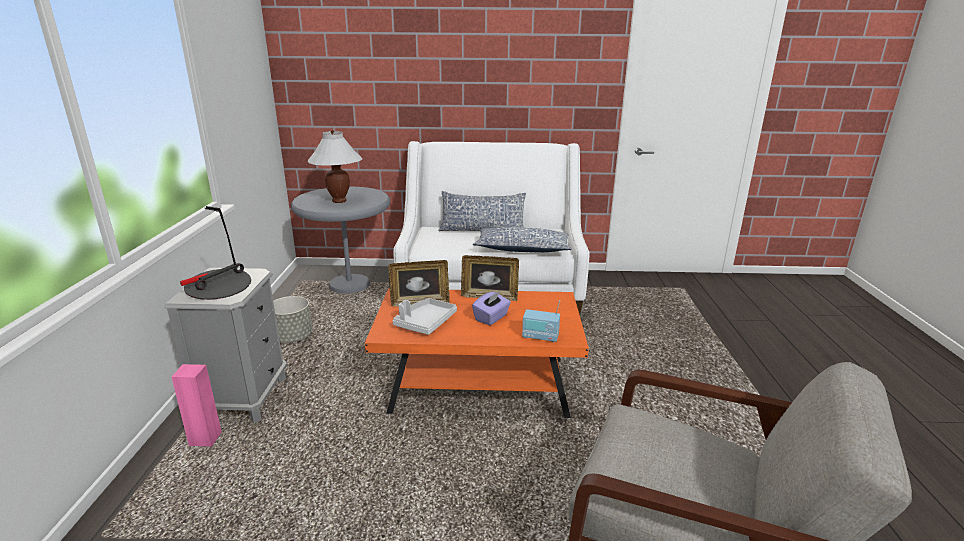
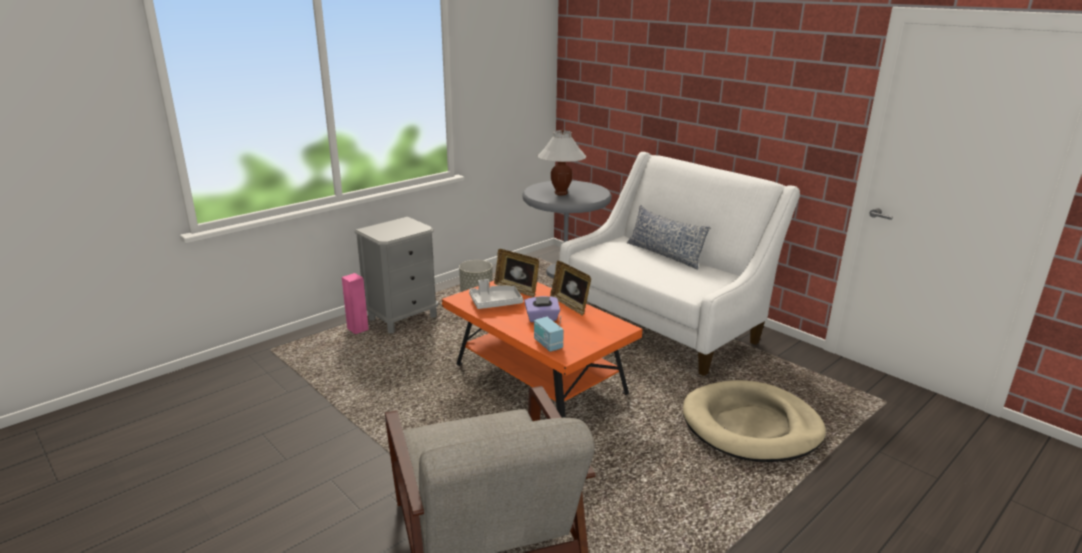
camera: 45 degrees right, 0 degrees up
table lamp [180,206,251,300] -> none
pillow [473,227,572,252] -> none
none -> beige dog bed [683,380,826,462]

